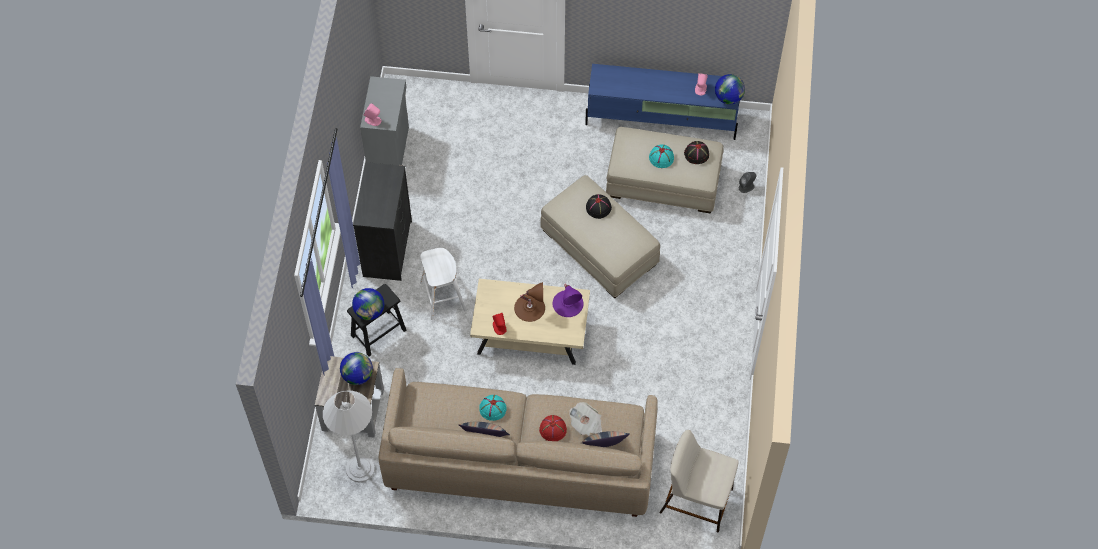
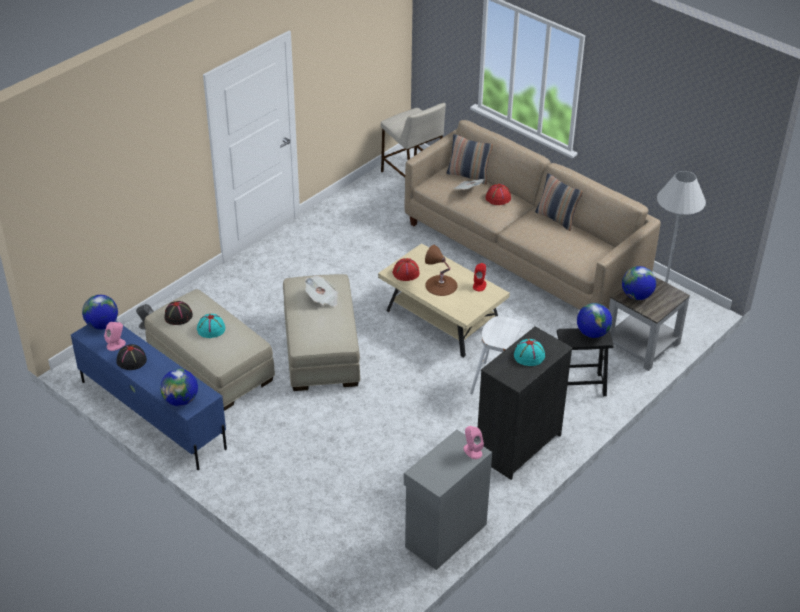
camera: 145 degrees left, 20 degrees down
turquoise hat [479,395,507,421] -> turquoise hat moved to [514,339,545,366]
purple table lamp [553,284,584,317] -> red hat [392,258,420,281]
black hat [586,194,612,219] -> black hat moved to [116,344,147,370]
none -> globe [160,369,198,406]
none -> newspaper [305,276,339,307]

